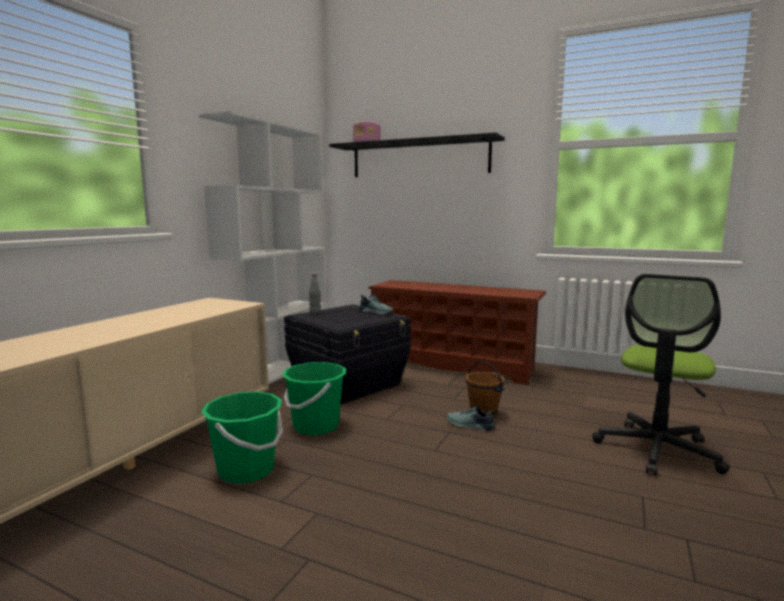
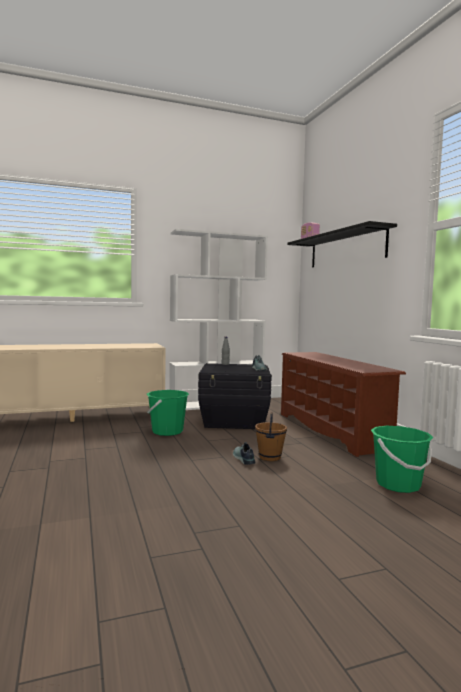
camera: 45 degrees right, 5 degrees down
green bucket [201,391,283,484] -> green bucket moved to [371,426,434,493]
office chair [592,274,730,476] -> none

